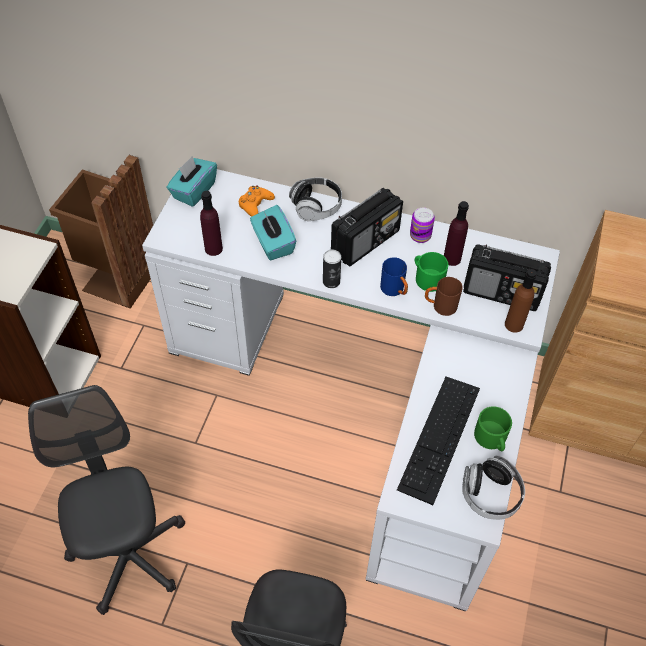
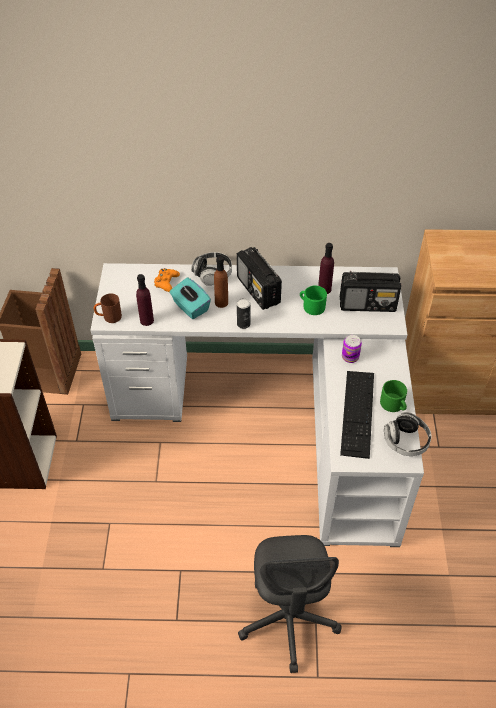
camera: 15 degrees left, 5 degrees down
grey office chair [28,385,185,615] -> none
turquoise tissue box [167,156,217,207] -> none
radio [331,188,403,266] -> radio turned 120 degrees clockwise [237,247,282,310]
blue mug [380,257,408,296] -> none
can [410,208,435,243] -> can moved to [342,335,362,363]
brown mug [425,277,463,316] -> brown mug moved to [94,293,122,323]
brown bottle [505,269,537,333] -> brown bottle moved to [214,256,228,308]

